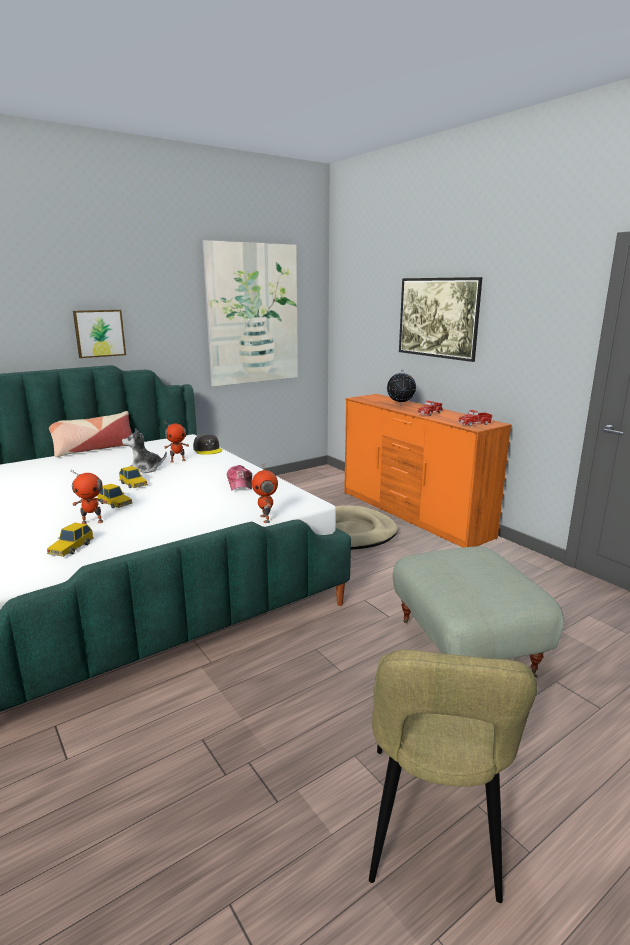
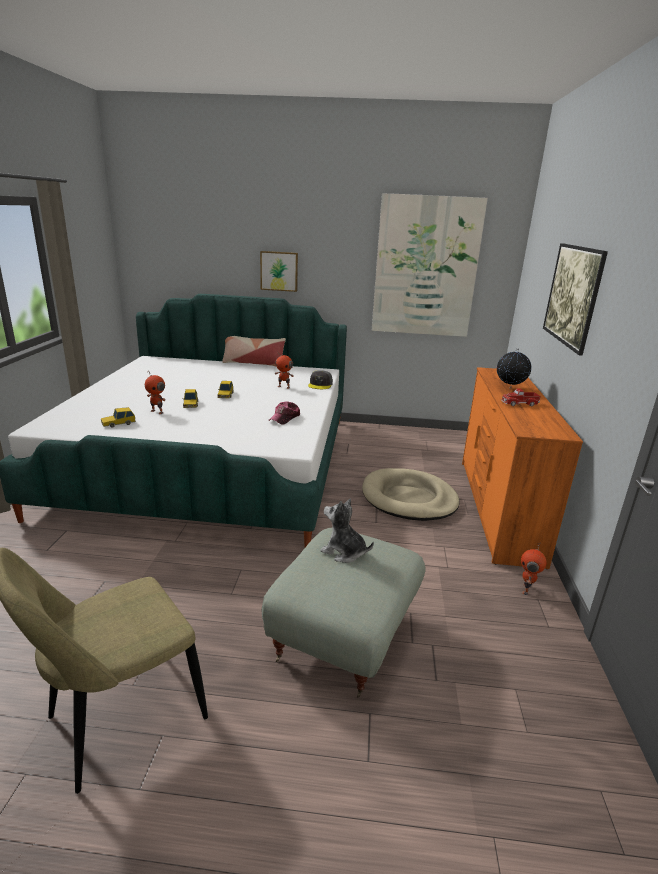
camera: 40 degrees right, 5 degrees up
plush toy [122,429,167,473] -> plush toy moved to [320,498,374,563]
toy robot [252,464,278,523] -> toy robot moved to [521,543,547,595]
toy truck [458,410,492,426] -> none

